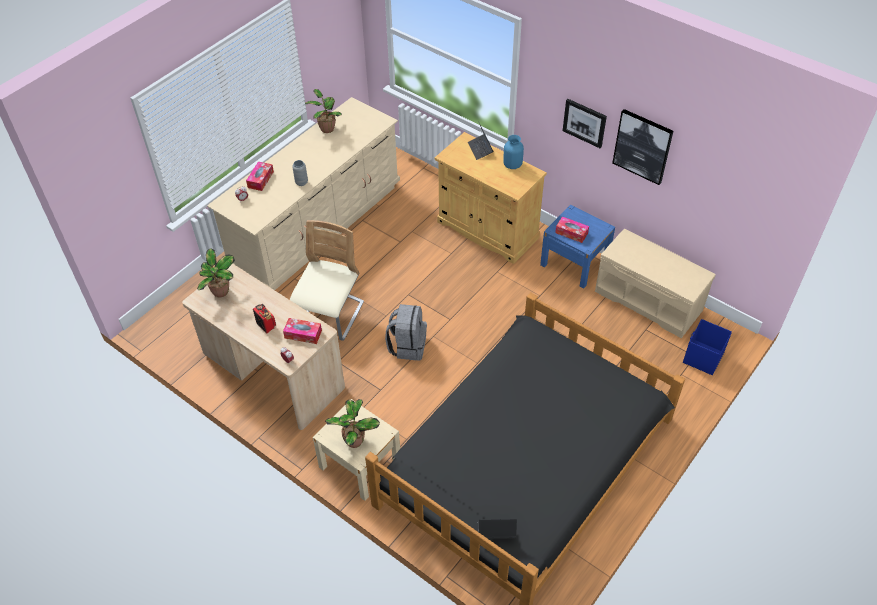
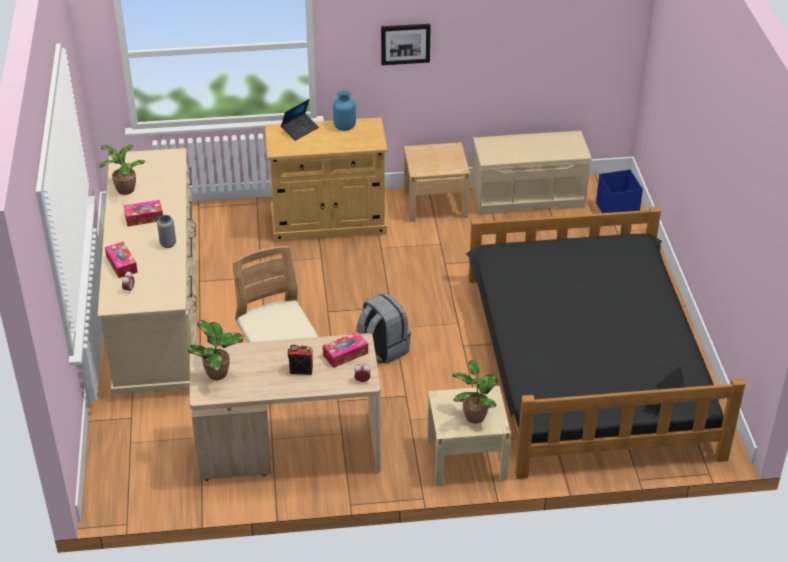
camera: 45 degrees left, 10 degrees down
laptop [468,123,494,160] -> laptop turned 75 degrees counterclockwise [281,99,319,141]
blue nightstand [540,205,615,289] -> beige nightstand [404,142,470,222]
tissue box [555,216,589,243] -> tissue box moved to [124,200,163,227]
picture [612,109,673,185] -> none

